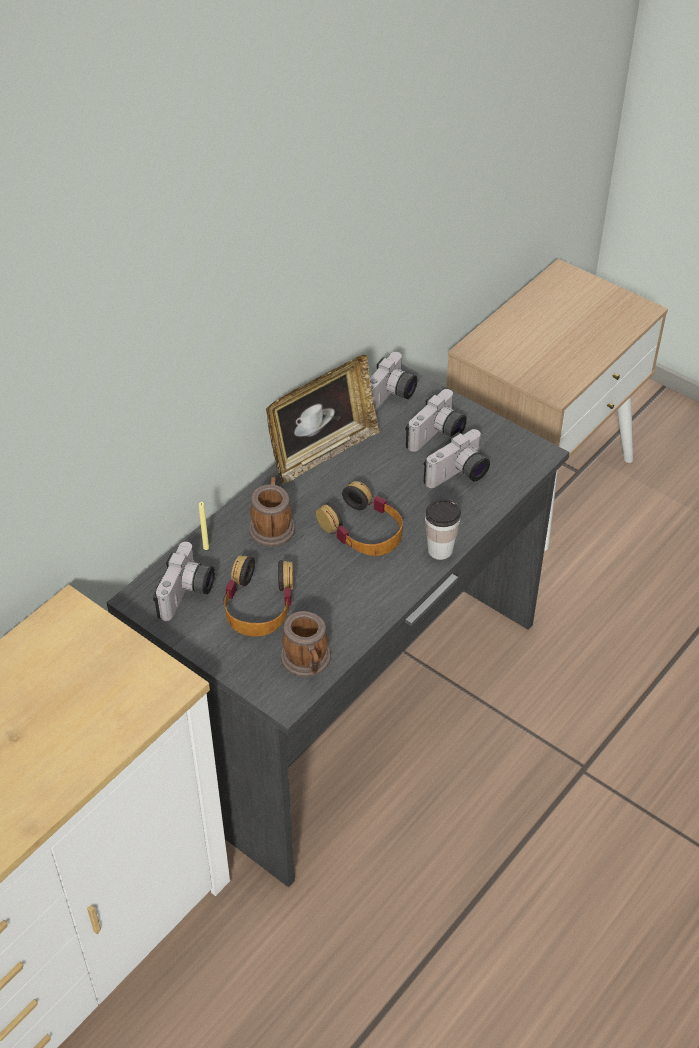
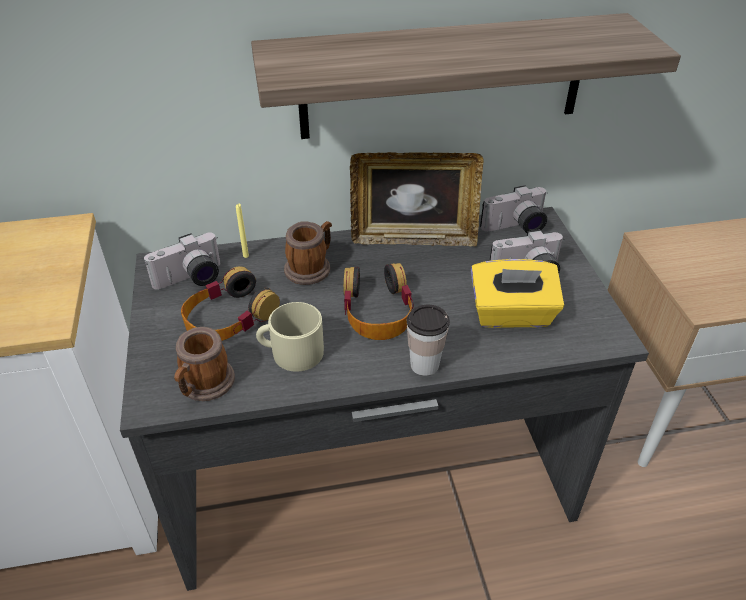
camera: 40 degrees right, 5 degrees down
camera [424,429,490,488] -> yellow tissue box [471,259,564,328]
none -> shelf [251,13,681,139]
none -> beige mug [256,302,324,372]

